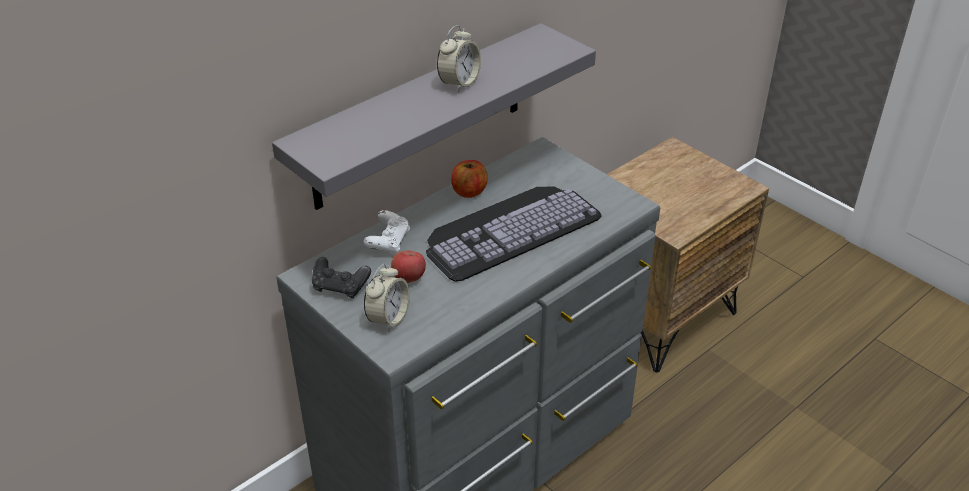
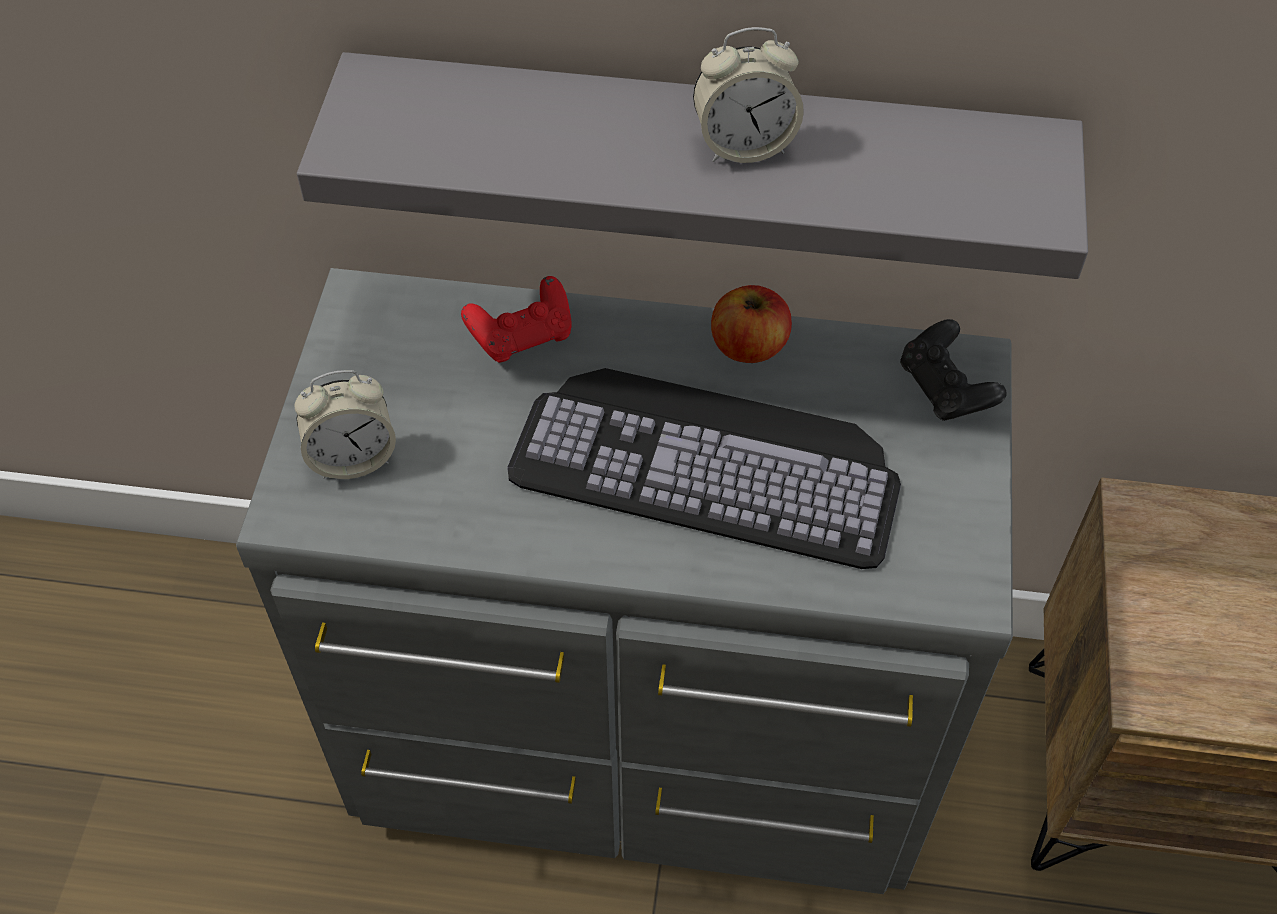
camera: 50 degrees right, 15 degrees up
black game controller [312,257,371,298] -> black game controller moved to [900,319,1007,421]
white game controller [364,210,410,255] -> red game controller [461,276,572,363]
apple [391,251,426,283] -> none

